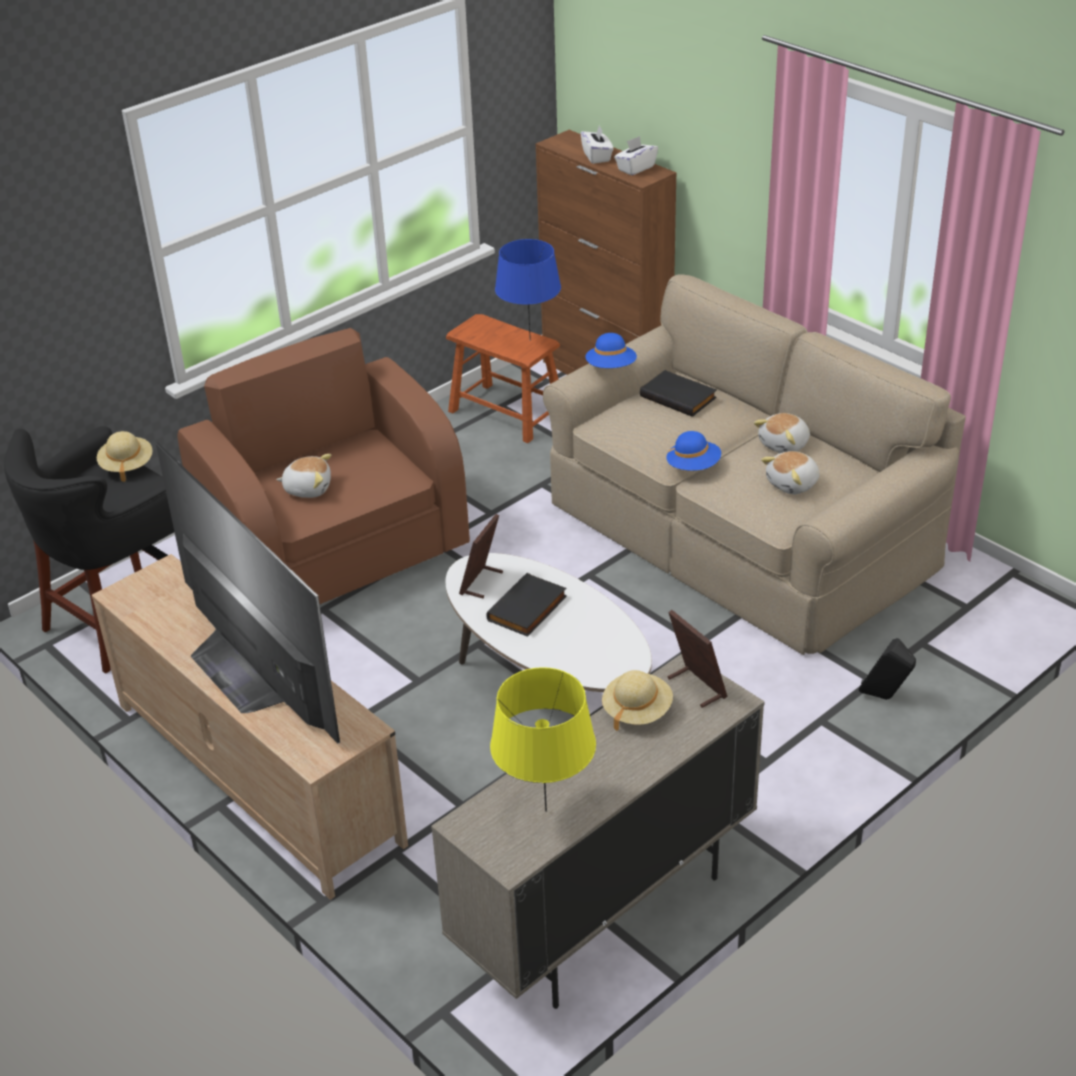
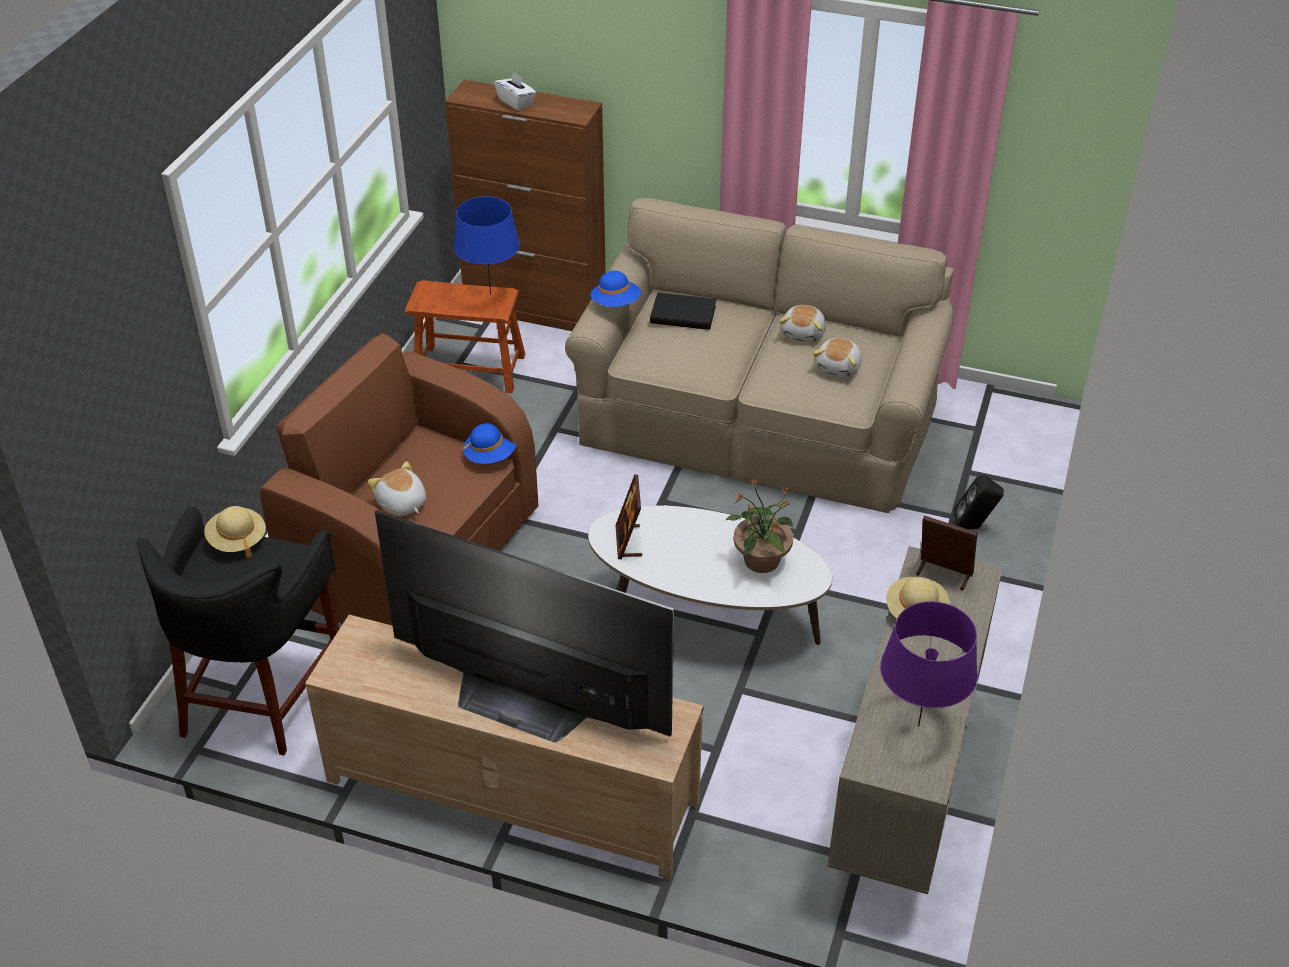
camera: 30 degrees left, 5 degrees up
plush toy [276,454,331,498] -> plush toy turned 105 degrees counterclockwise [368,461,426,516]
black book [486,573,567,637] -> none
yellow table lamp [490,667,596,812] -> purple table lamp [880,601,978,727]
white tissue box [614,136,658,176] -> none
blue hat [667,431,721,471] -> blue hat moved to [463,423,516,464]
none -> potted plant [725,479,793,573]

